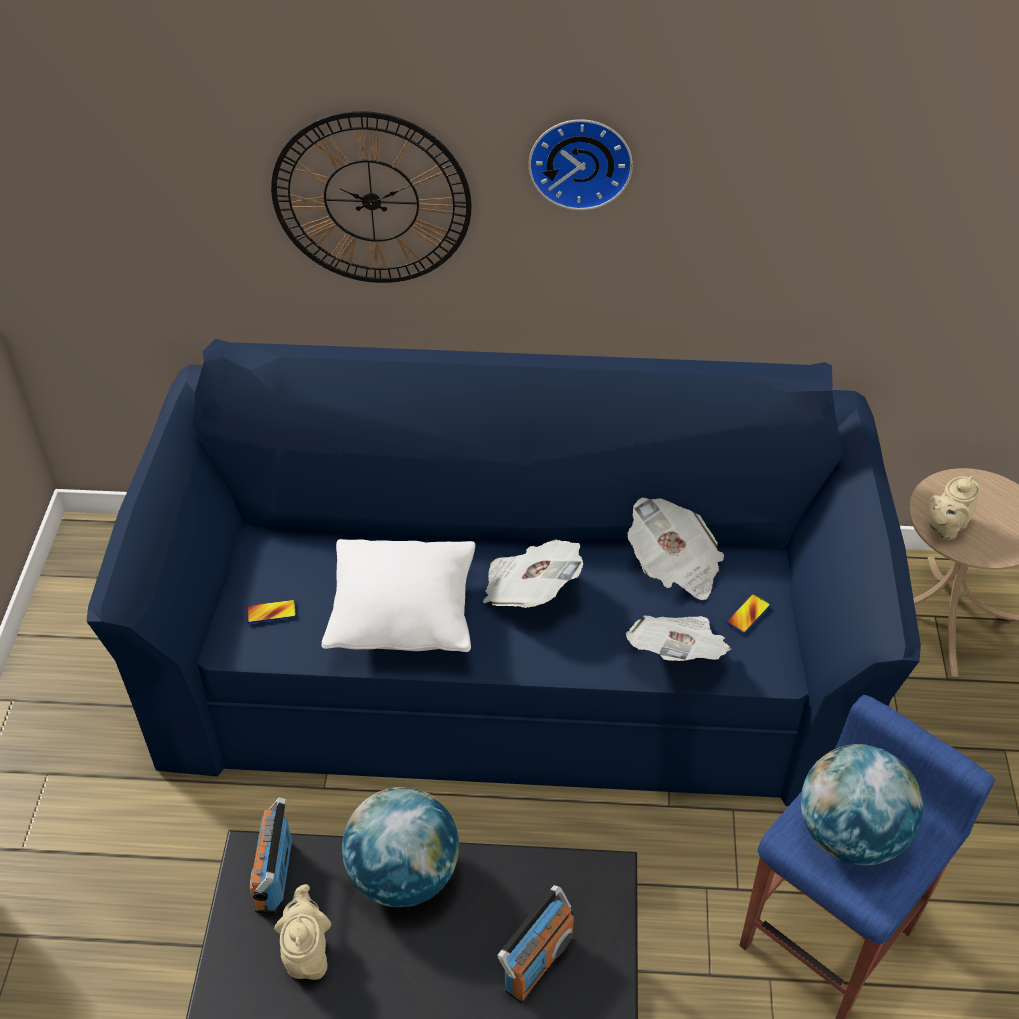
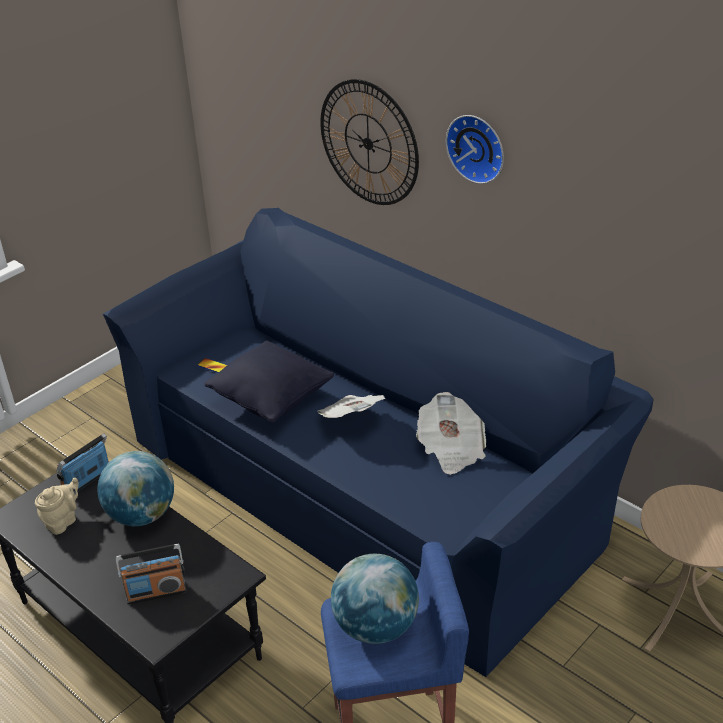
camera: 40 degrees right, 10 degrees down
white pillow [322,539,475,652] -> black pillow [204,341,334,423]
newspaper [626,615,731,661] -> none
phone [726,594,770,634] -> none
beige teapot [929,476,980,540] -> none

